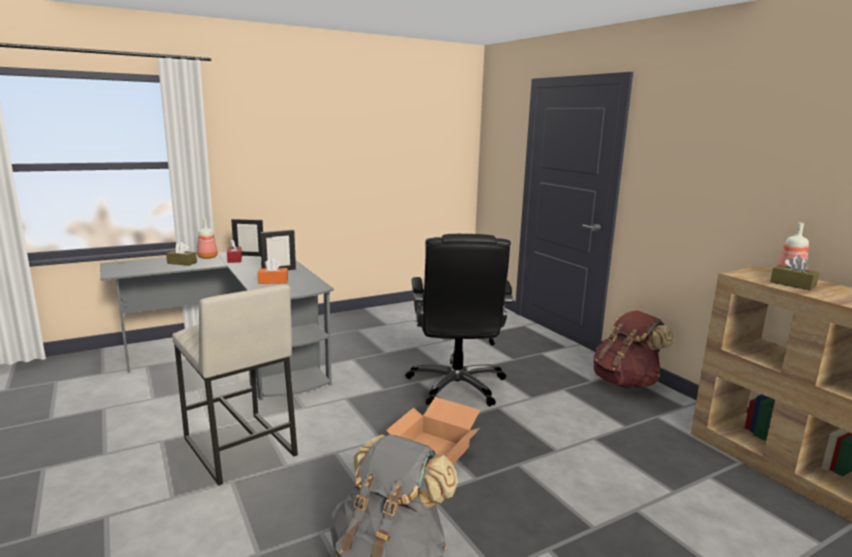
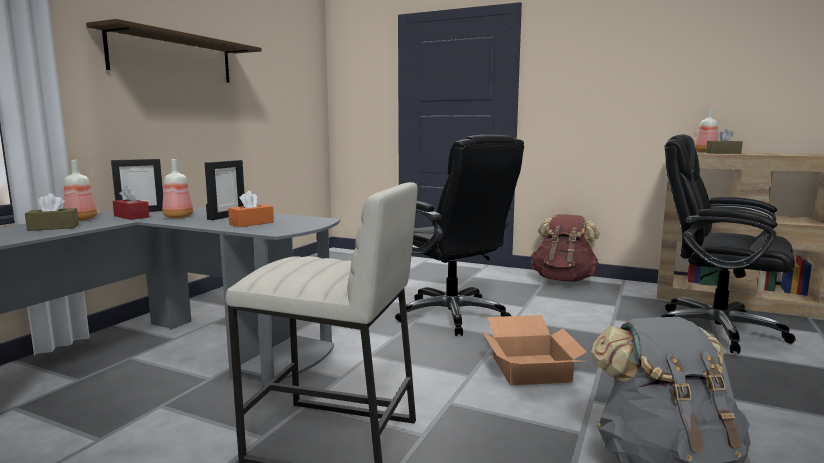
camera: 35 degrees left, 5 degrees down
none -> shelf [86,19,262,83]
none -> bottle [162,159,193,218]
none -> black office chair [661,134,796,354]

